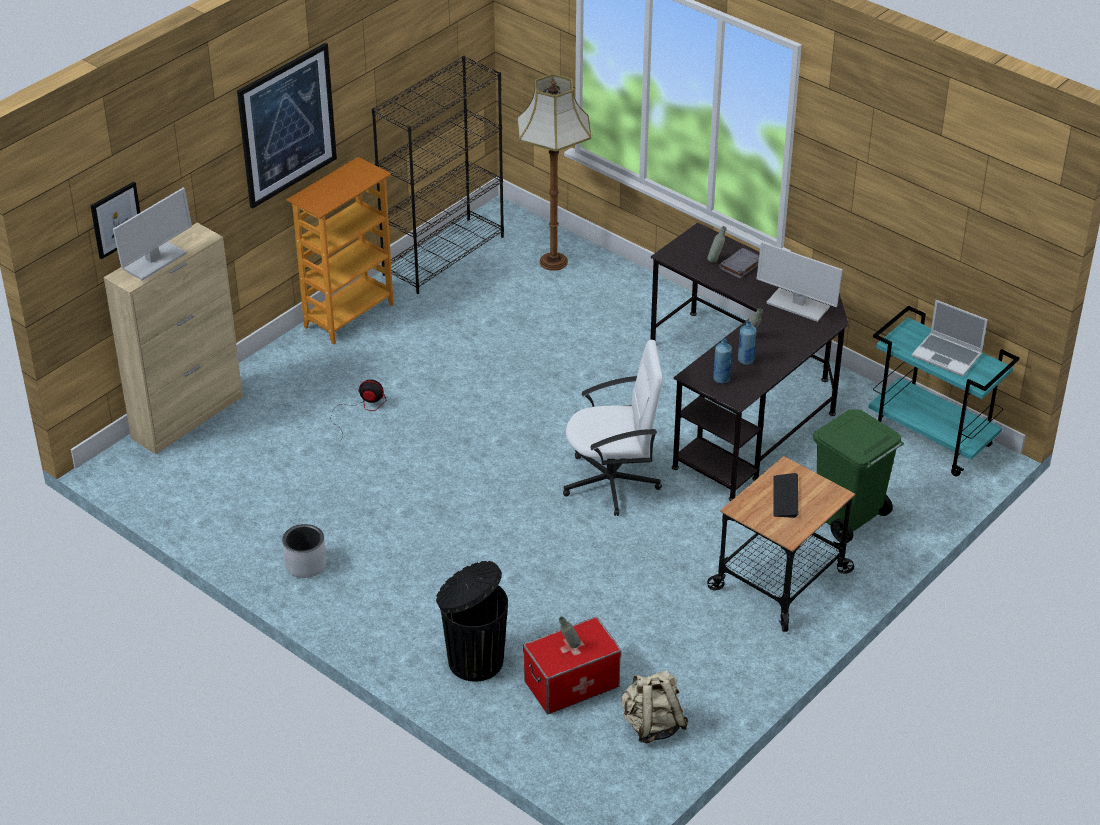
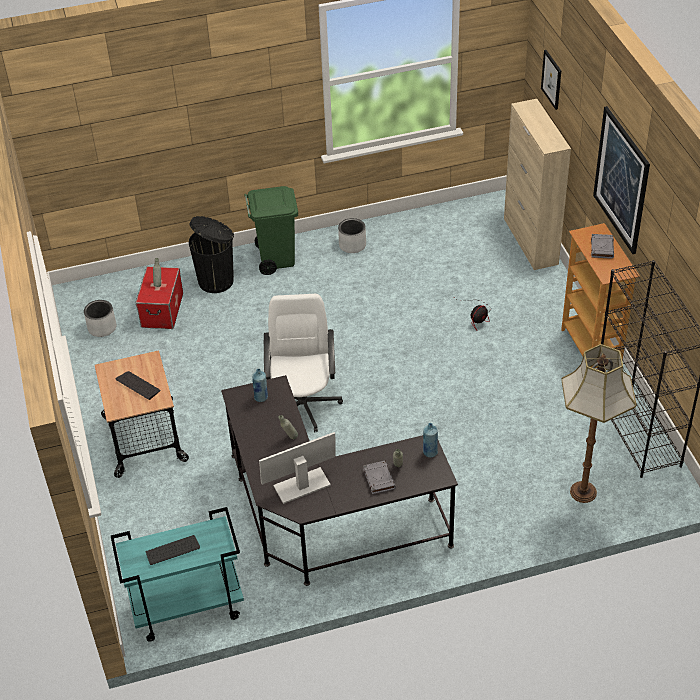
camera: 125 degrees right, 5 degrees up
monitor [113,188,192,281] -> none
white office chair [563,340,663,516] -> white office chair turned 150 degrees clockwise [264,294,343,432]
beige backpack [621,670,689,743] -> grey planter [84,300,116,337]
blue bottle [738,321,756,365] -> blue bottle moved to [423,423,438,457]
green trash can [813,409,904,543] -> green trash can moved to [245,186,298,275]
laptop [912,300,988,376] -> keyboard [146,535,200,565]
none -> grey book [591,234,614,259]

